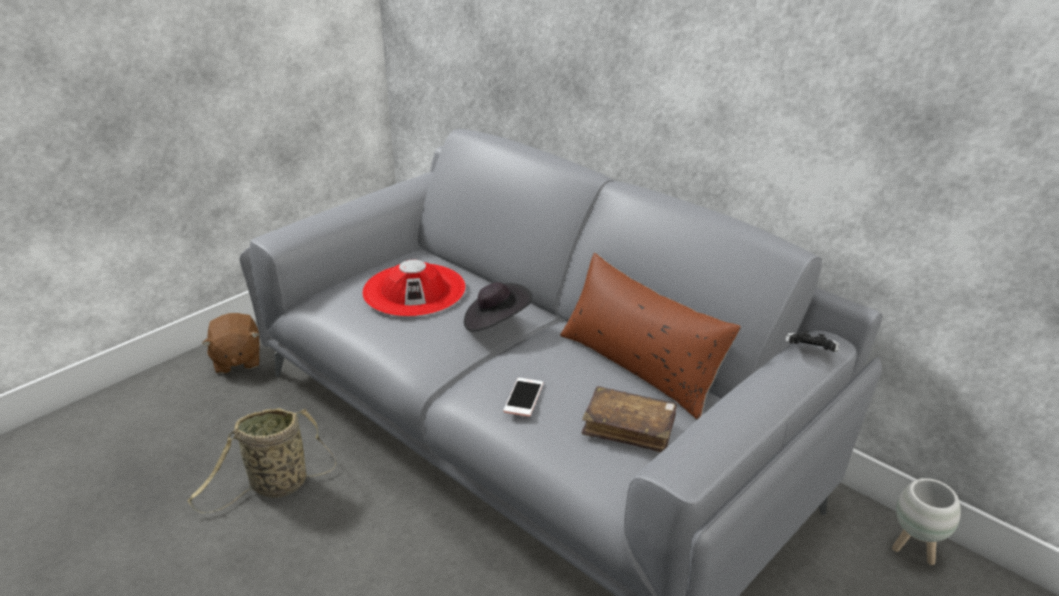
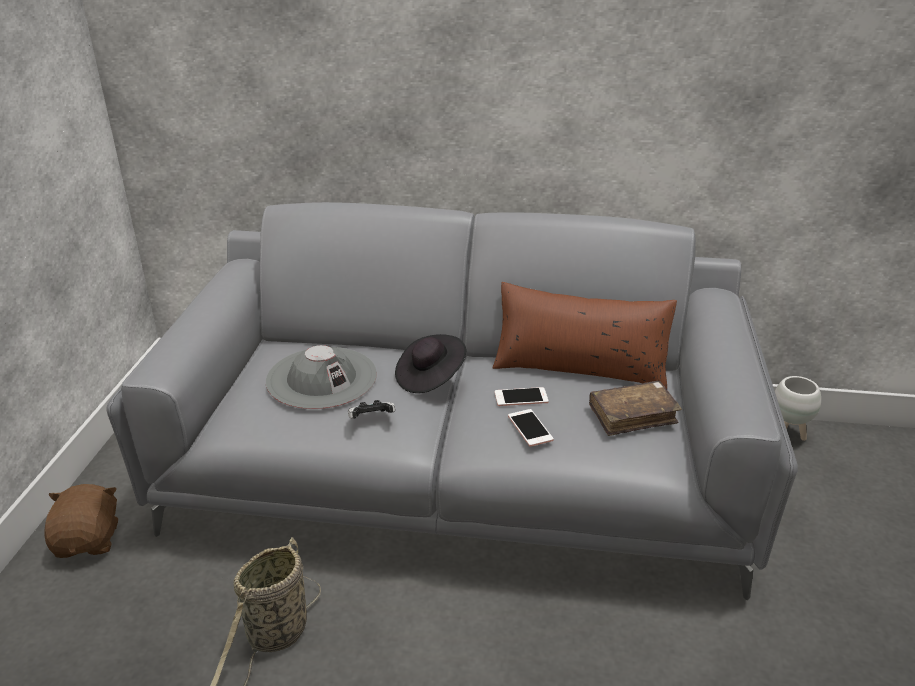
camera: 35 degrees left, 0 degrees up
brown plush toy [202,313,260,374] -> brown plush toy turned 135 degrees counterclockwise [45,484,118,558]
red hat [362,260,466,317] -> grey hat [266,345,377,409]
game controller [785,331,839,352] -> game controller moved to [348,400,395,419]
none -> phone [495,387,548,406]

